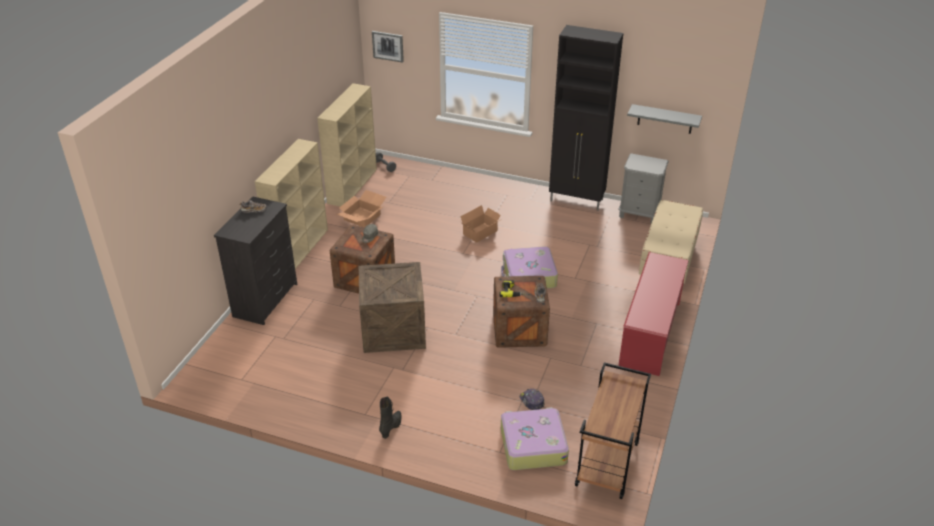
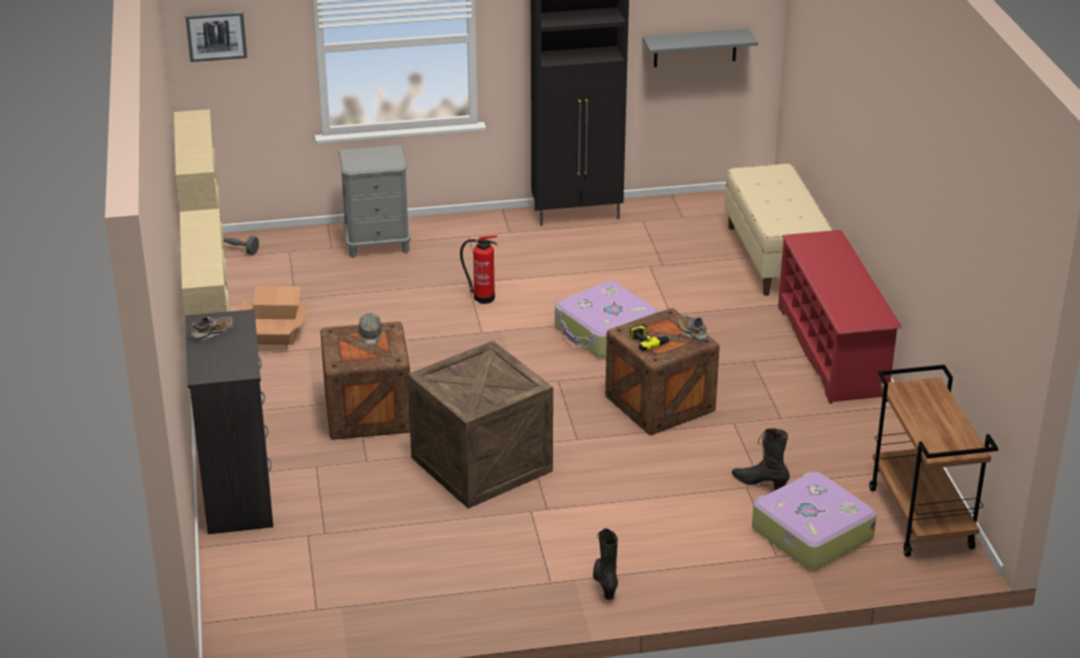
camera: 30 degrees left, 5 degrees down
cardboard box [460,205,502,243] -> fire extinguisher [460,235,497,304]
cap [520,389,545,410] -> black boot [732,428,790,490]
grey nightstand [619,154,669,223] -> grey nightstand moved to [338,145,411,258]

